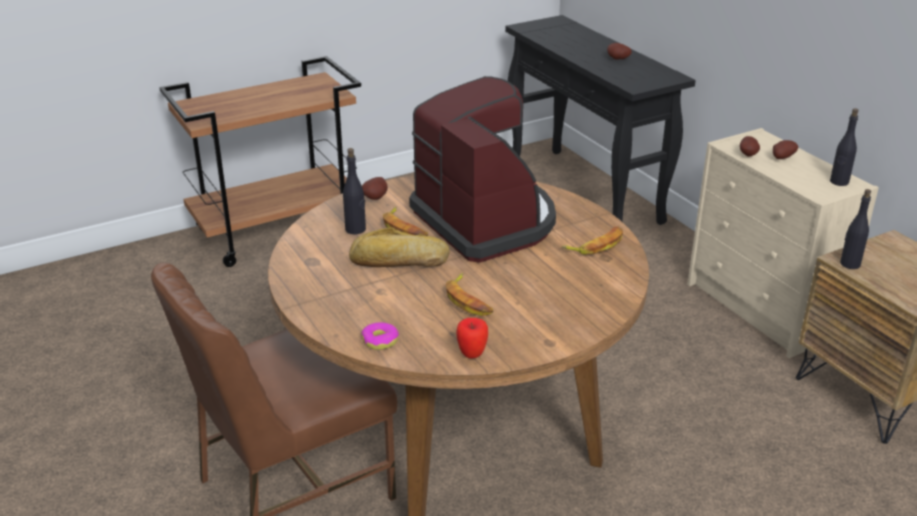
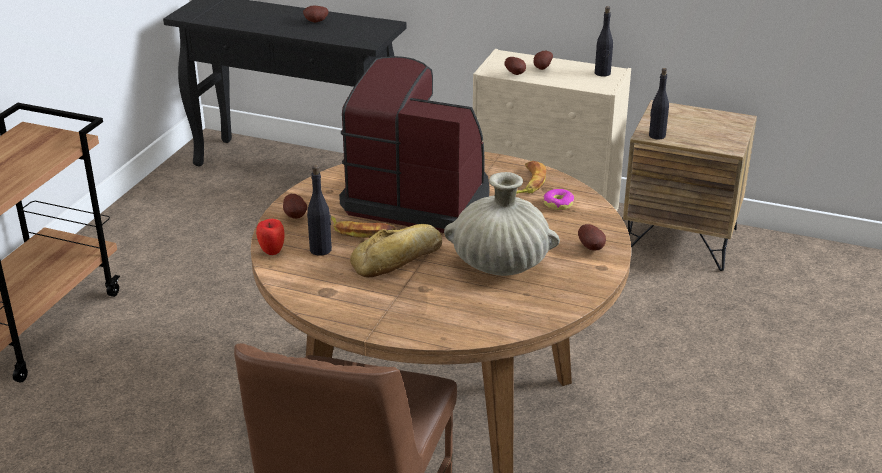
camera: 40 degrees left, 0 degrees up
donut [362,322,399,350] -> donut moved to [544,189,574,210]
banana [446,273,493,316] -> beige vase [444,172,560,276]
apple [456,318,488,359] -> apple moved to [256,219,285,255]
none -> potato [578,224,606,251]

